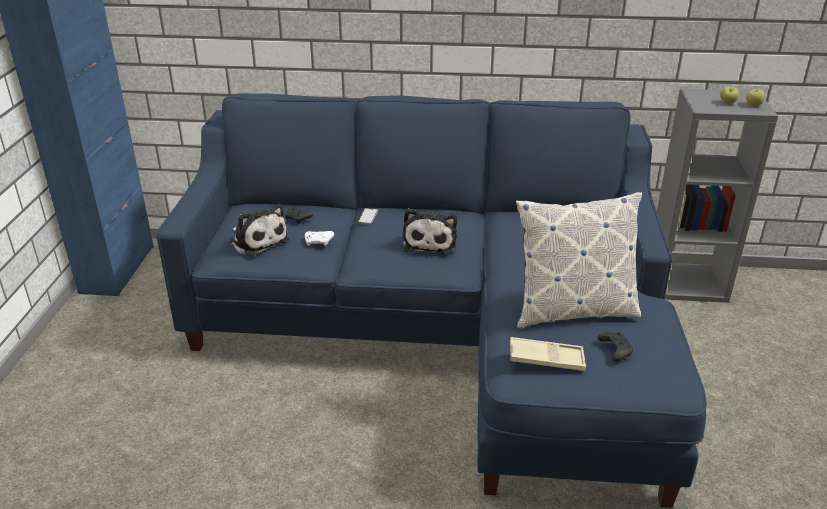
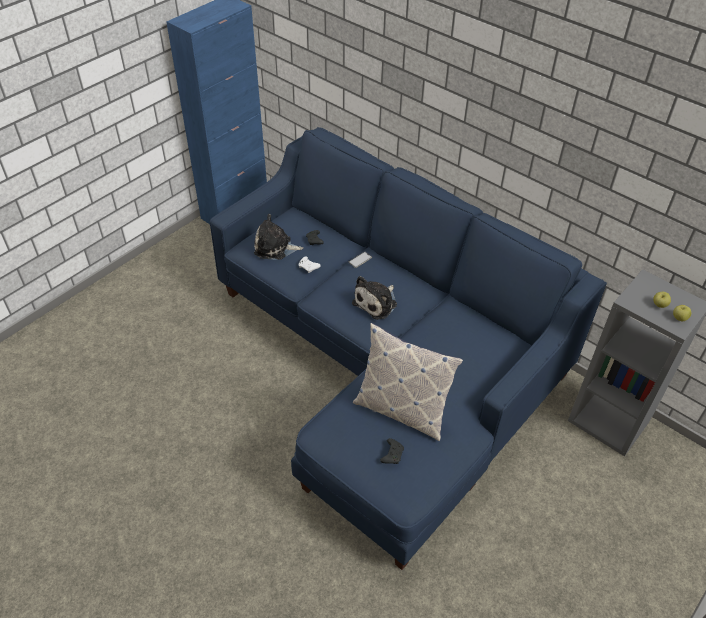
camera: 35 degrees right, 15 degrees up
plush toy [230,204,289,257] -> plush toy turned 105 degrees clockwise [254,214,303,260]
beige tray [510,337,586,371] -> none

